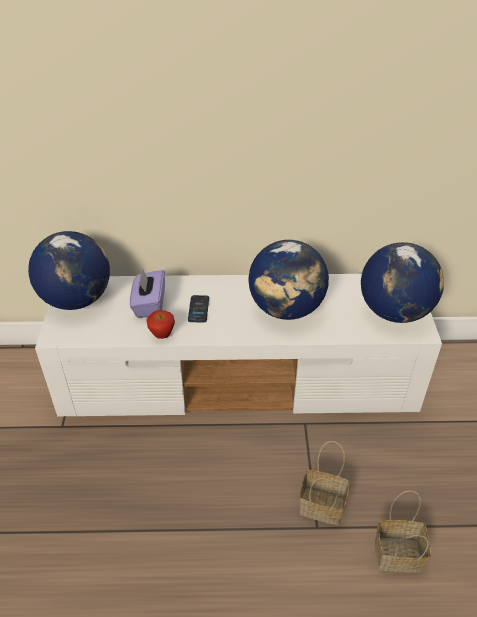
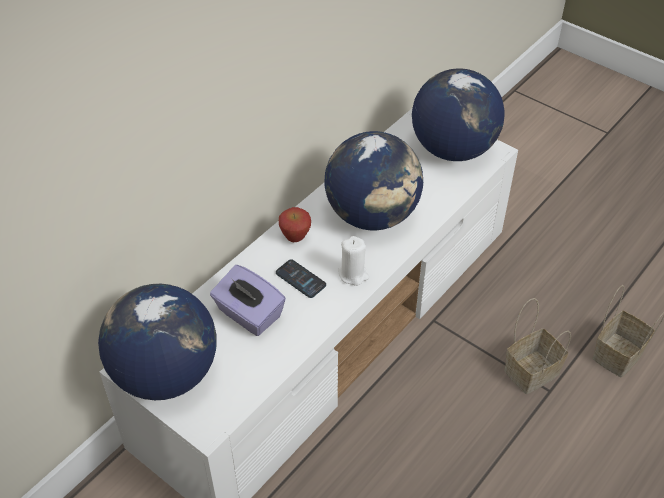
camera: 50 degrees left, 5 degrees up
apple [147,310,175,339] -> apple moved to [279,207,311,242]
none -> white candle [338,236,369,286]

